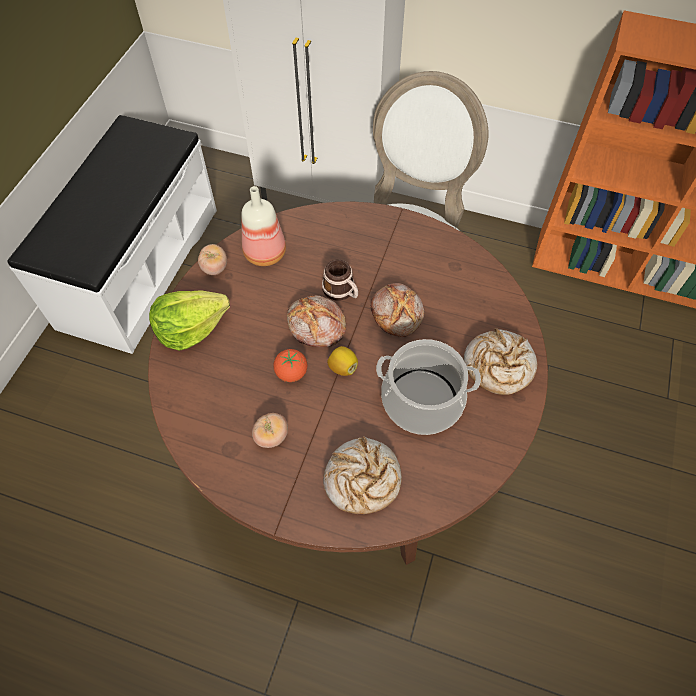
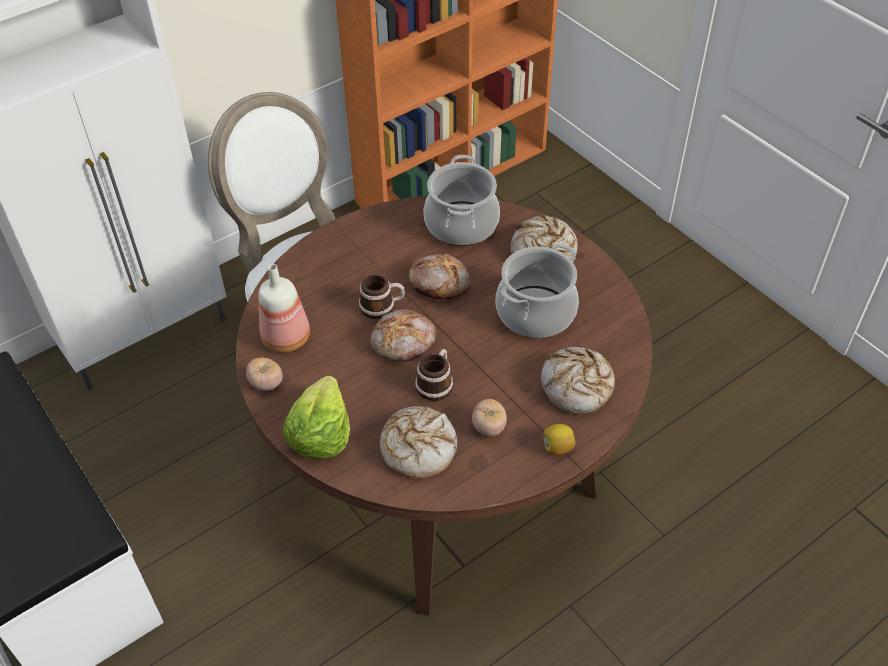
camera: 55 degrees left, 10 degrees down
tomato [273,349,308,382] -> mug [415,349,453,401]
lemon [327,346,358,376] -> lemon moved to [543,424,576,455]
none -> bread [380,406,457,478]
none -> cooking pot [424,155,500,246]

